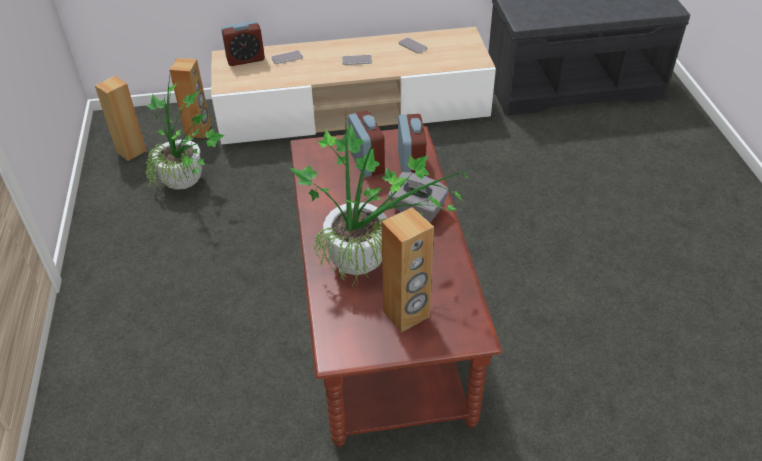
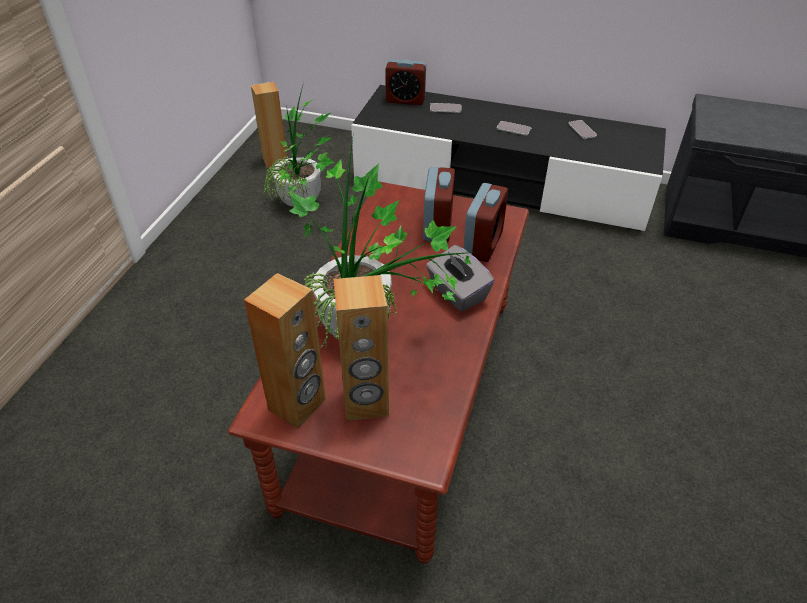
camera: 25 degrees right, 0 degrees up
brown speaker [169,58,211,138] -> brown speaker moved to [244,273,326,429]
beige tv stand [211,27,496,145] -> black tv stand [351,85,666,232]

